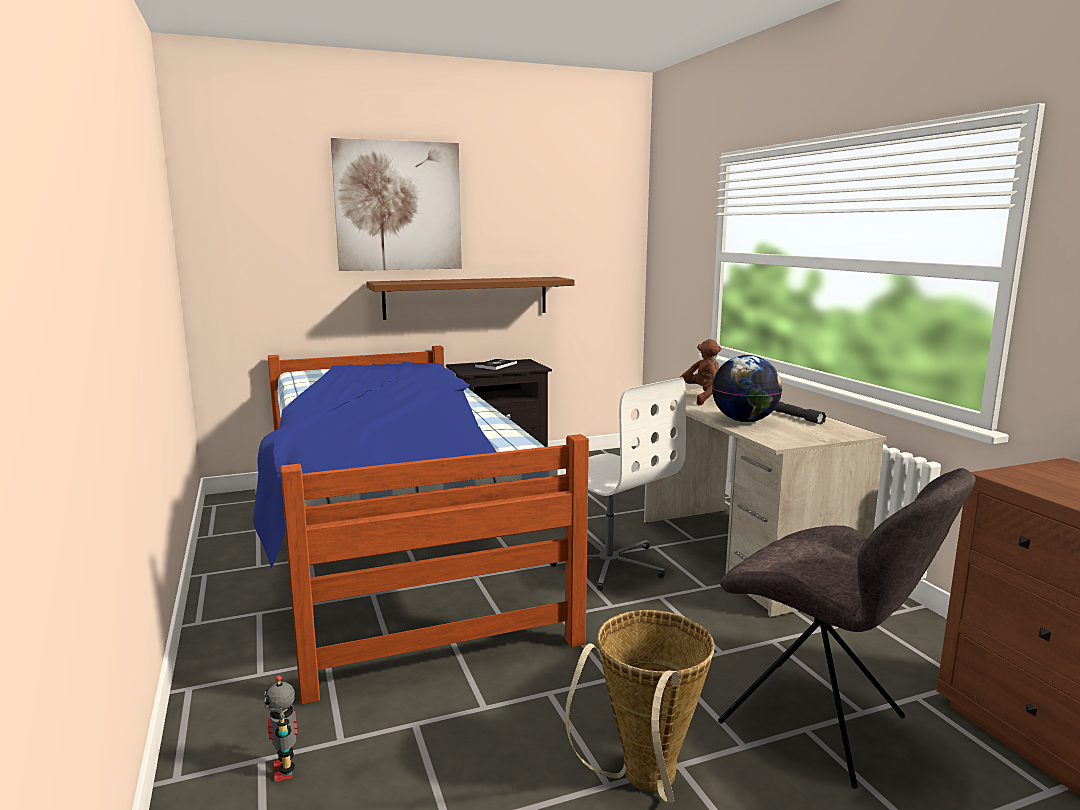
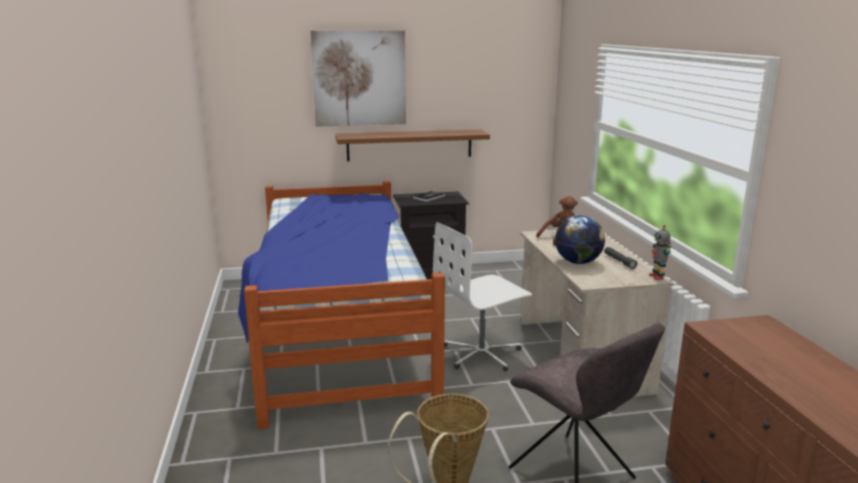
camera: 10 degrees right, 5 degrees up
toy robot [264,675,298,782] -> toy robot moved to [649,225,672,280]
white office chair [550,377,686,591] -> white office chair turned 90 degrees clockwise [433,222,532,372]

